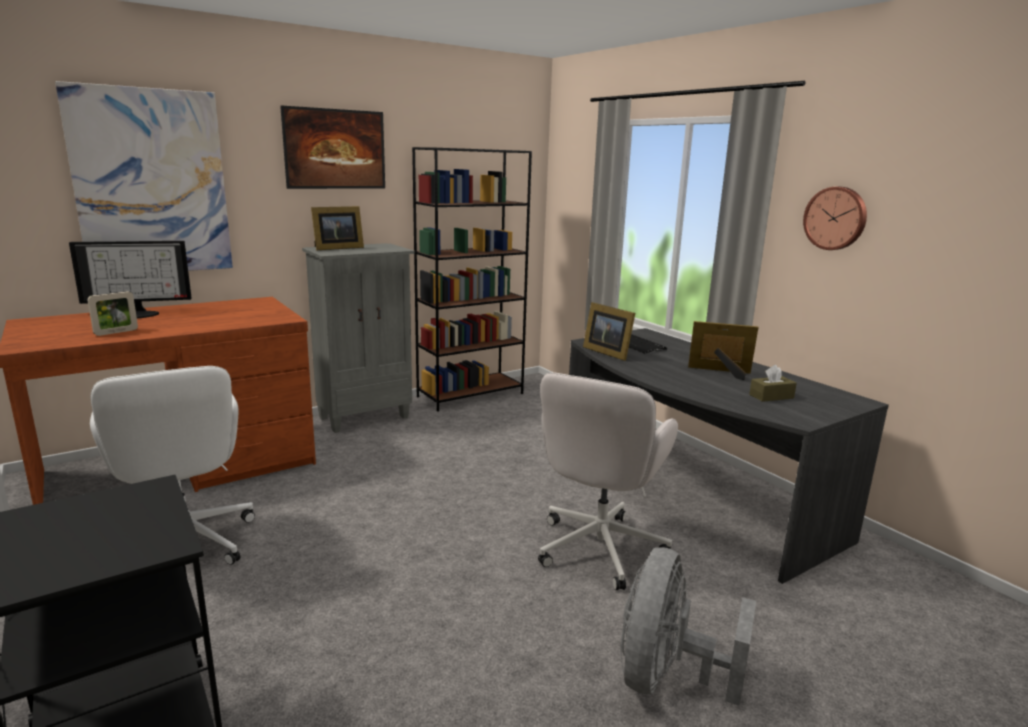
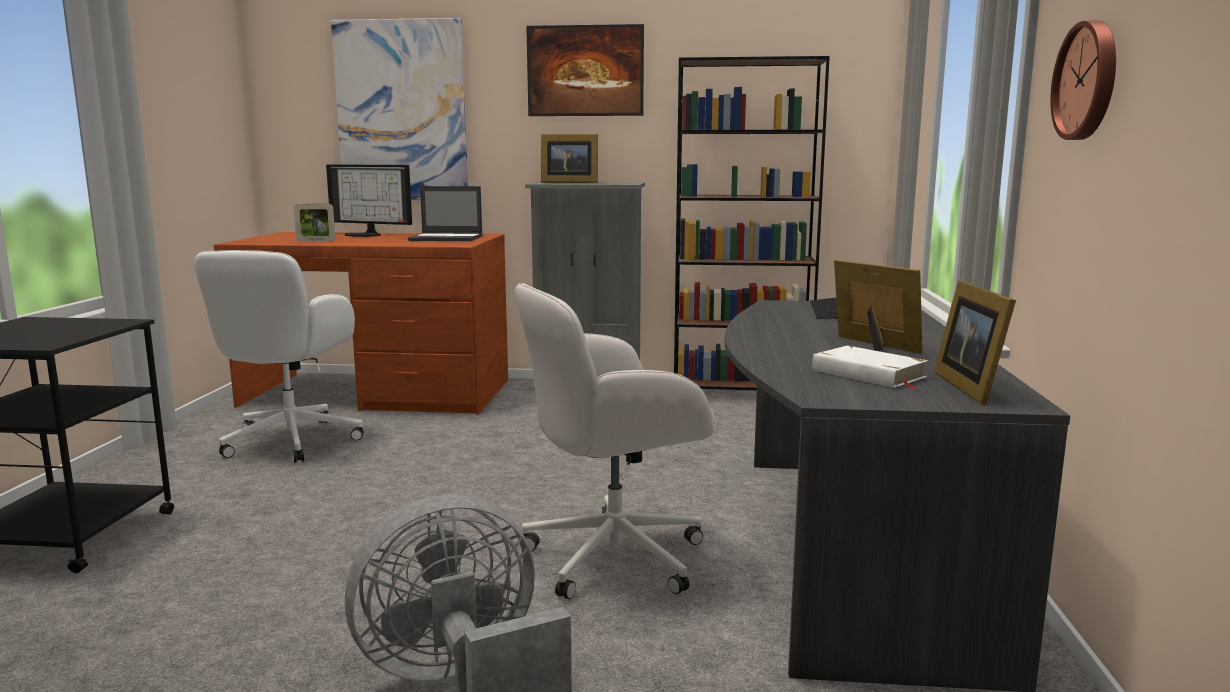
camera: 40 degrees right, 5 degrees down
picture frame [583,302,635,361] -> picture frame moved to [934,280,1016,405]
brown tissue box [749,365,797,402] -> white book [812,346,928,389]
none -> laptop [408,186,483,241]

